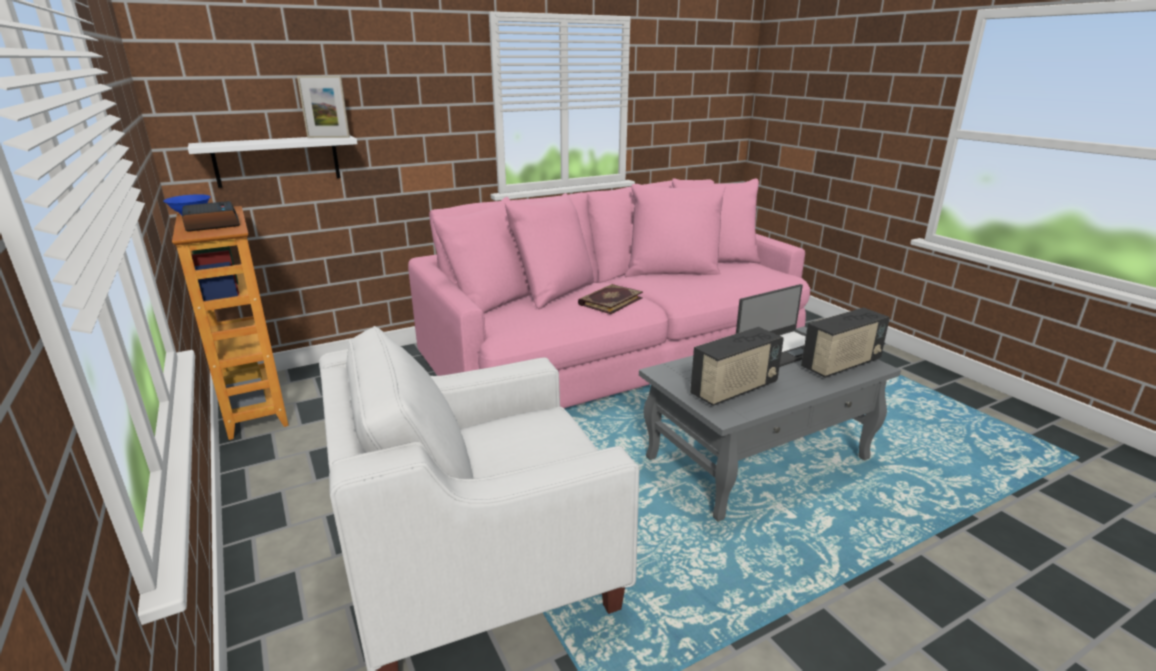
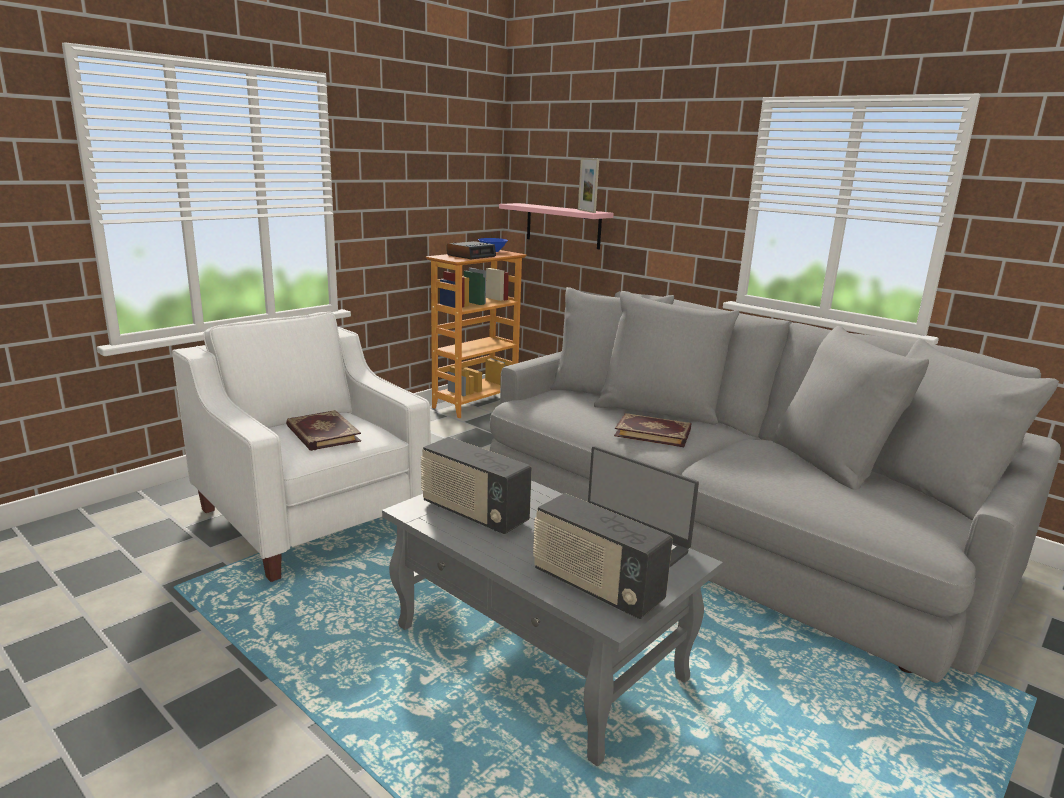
camera: 70 degrees right, 5 degrees down
white shelf [188,135,357,188] -> pink shelf [499,203,614,249]
pink sofa [408,178,810,408] -> grey sofa [490,287,1061,683]
none -> book [286,410,361,451]

